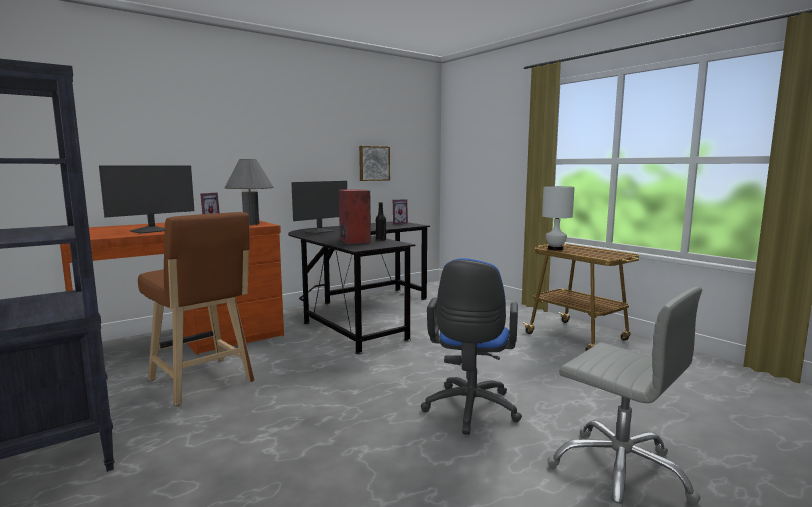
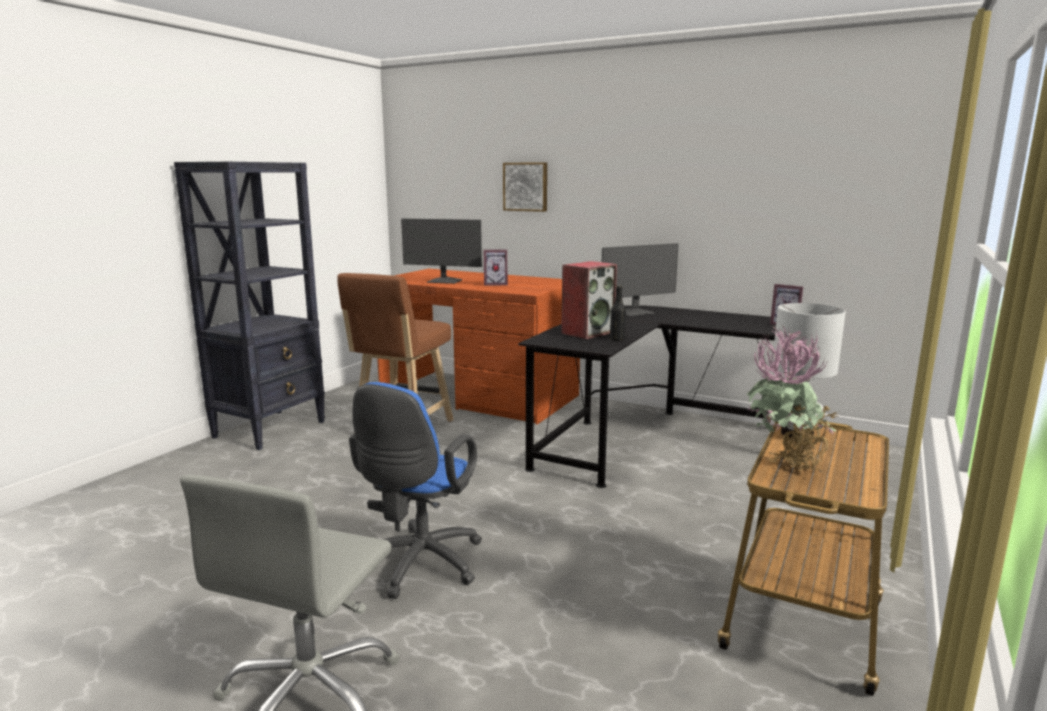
camera: 65 degrees right, 5 degrees up
grey table lamp [225,159,274,225] -> none
monitor [291,181,347,234] -> monitor turned 45 degrees counterclockwise [602,243,679,316]
picture [359,146,390,181] -> picture moved to [503,162,547,212]
blue office chair [421,258,522,435] -> blue office chair turned 60 degrees counterclockwise [349,382,482,599]
none -> potted plant [747,325,839,473]

